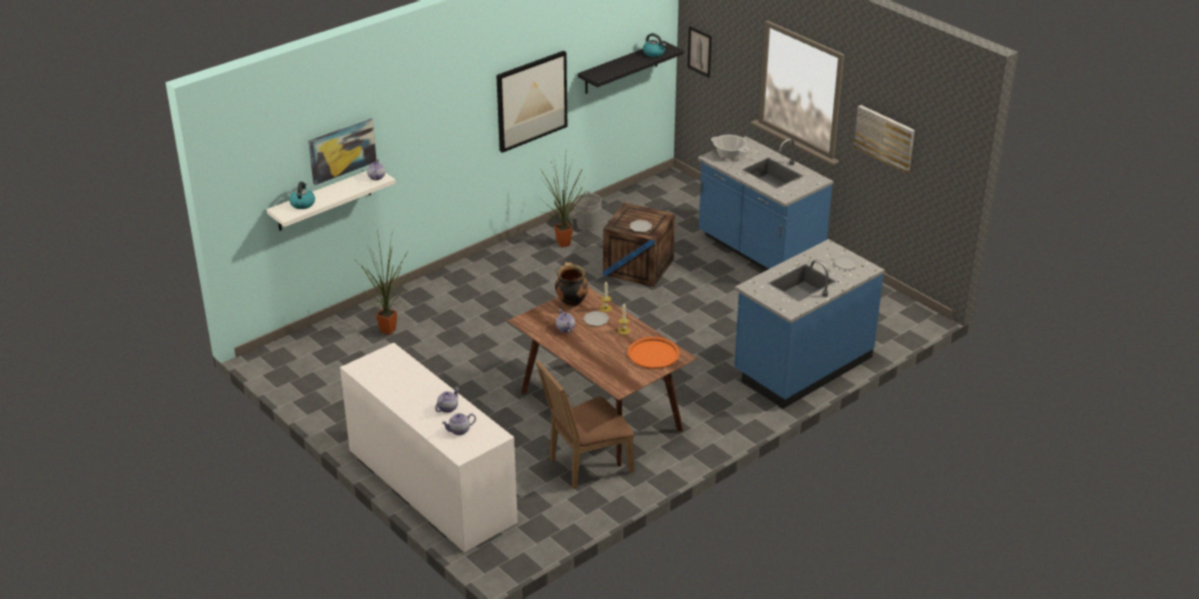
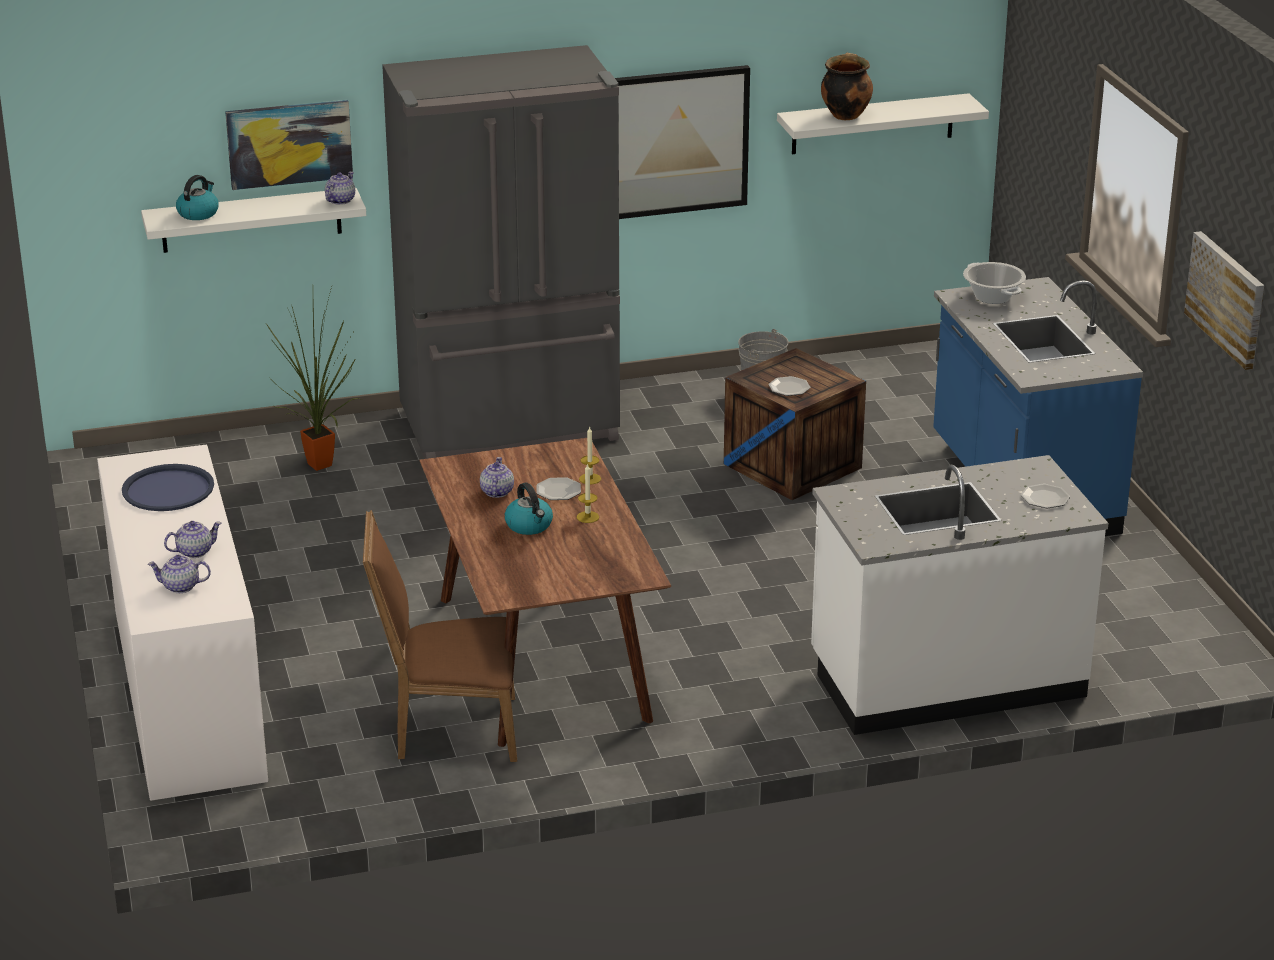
camera: 25 degrees right, 5 degrees down
potted plant [539,151,587,248] -> none
cooking pot [555,262,589,307] -> cooking pot moved to [821,53,873,120]
black shelf [578,41,684,94] -> white shelf [777,93,989,154]
orange tray [628,337,679,369] -> none
kettle [643,33,666,57] -> kettle moved to [505,483,553,535]
picture [687,26,712,78] -> none
blue counter [734,239,885,409] -> white counter [811,455,1108,735]
none -> blue tray [122,464,214,511]
none -> grey fridge [382,45,620,459]

